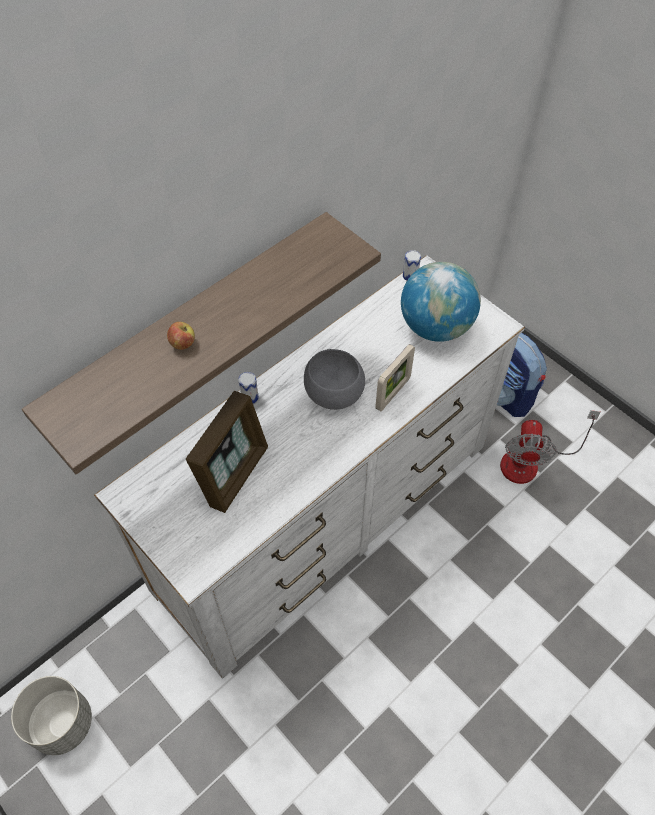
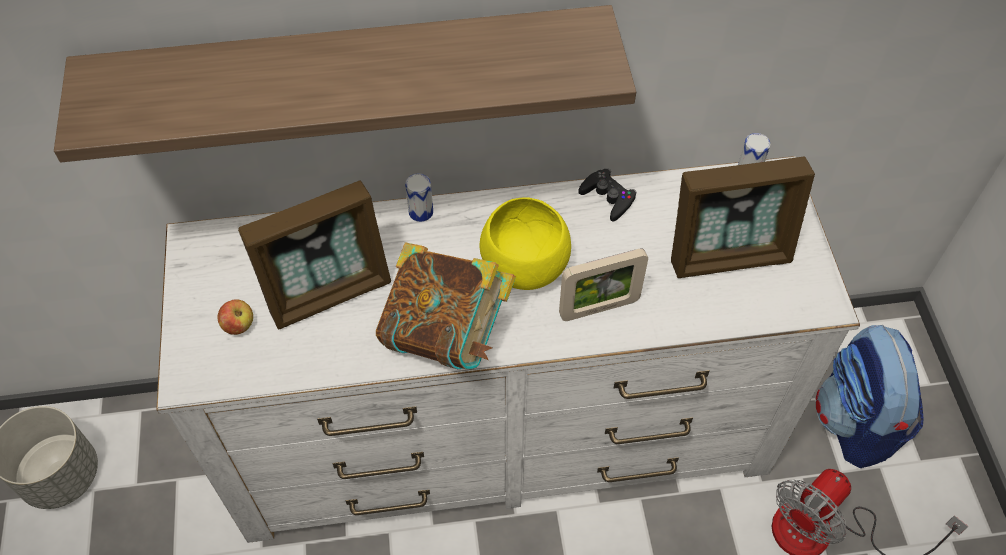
camera: 35 degrees right, 0 degrees up
apple [167,322,195,350] -> apple moved to [217,299,253,335]
grey bowl [304,349,365,410] -> yellow bowl [480,197,571,290]
globe [401,262,481,342] -> picture frame [671,157,815,278]
none -> book [376,242,516,369]
none -> black game controller [578,168,637,222]

